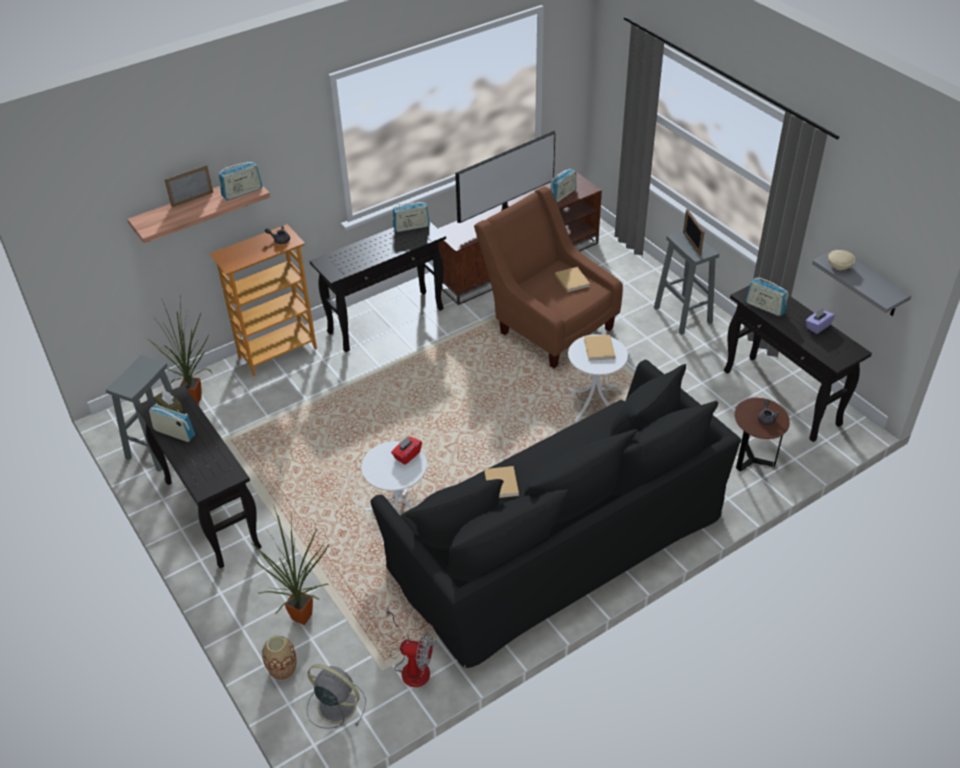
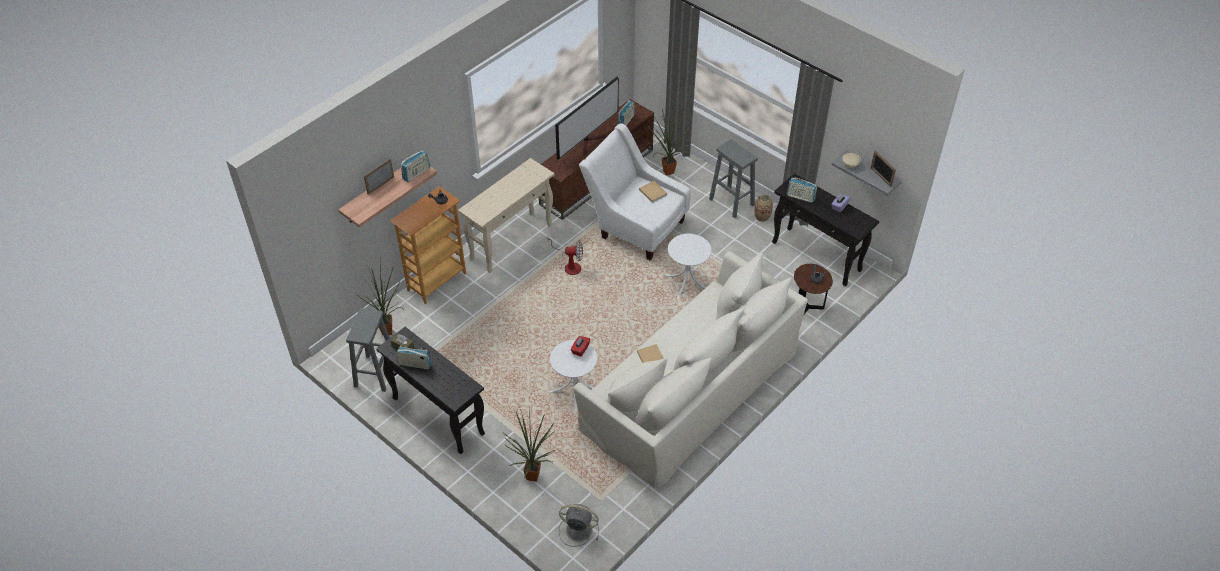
camera: 15 degrees left, 5 degrees up
vase [262,635,297,681] -> vase moved to [754,194,773,222]
black console table [310,221,446,352] -> beige console table [458,158,554,273]
black sofa [370,359,741,668] -> beige sofa [573,251,808,488]
fan [386,606,433,687] -> fan moved to [548,239,583,275]
radio [393,202,430,232] -> none
brown armchair [474,186,623,368] -> white armchair [579,123,691,260]
beige book [584,335,615,361] -> none
picture frame [683,209,705,255] -> picture frame moved to [870,151,896,187]
none -> potted plant [648,108,689,175]

